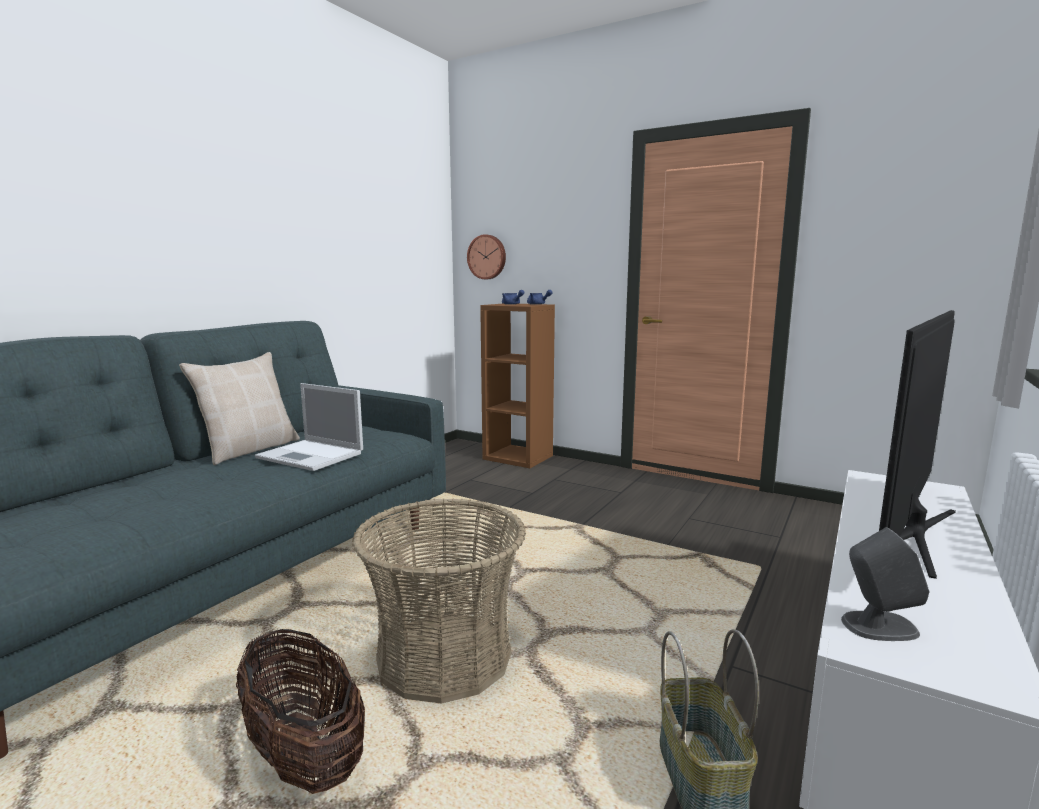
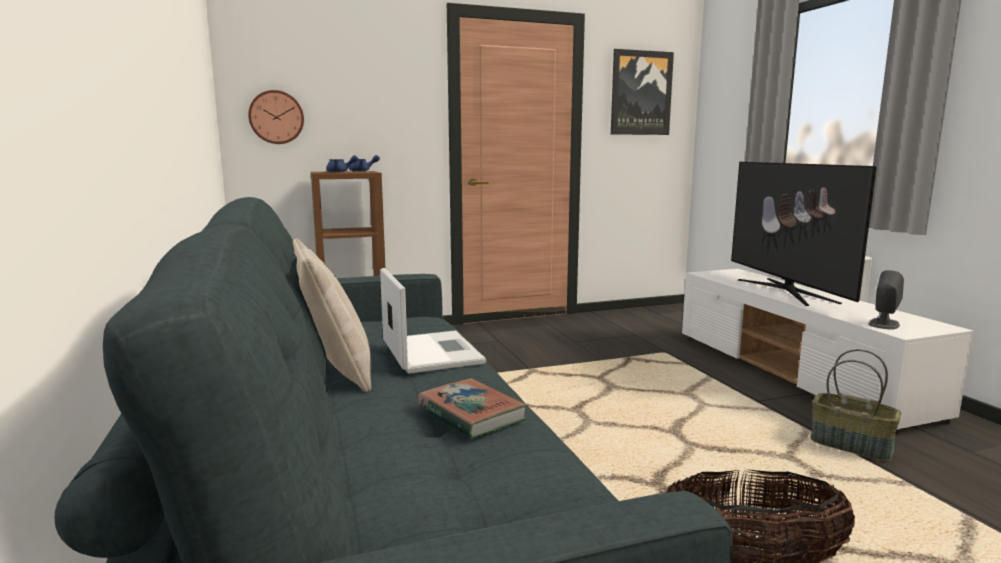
camera: 50 degrees left, 0 degrees up
laptop [255,383,363,471] -> laptop turned 90 degrees counterclockwise [380,268,486,374]
basket [352,498,526,704] -> none
none -> book [418,378,527,439]
none -> picture [611,49,674,135]

